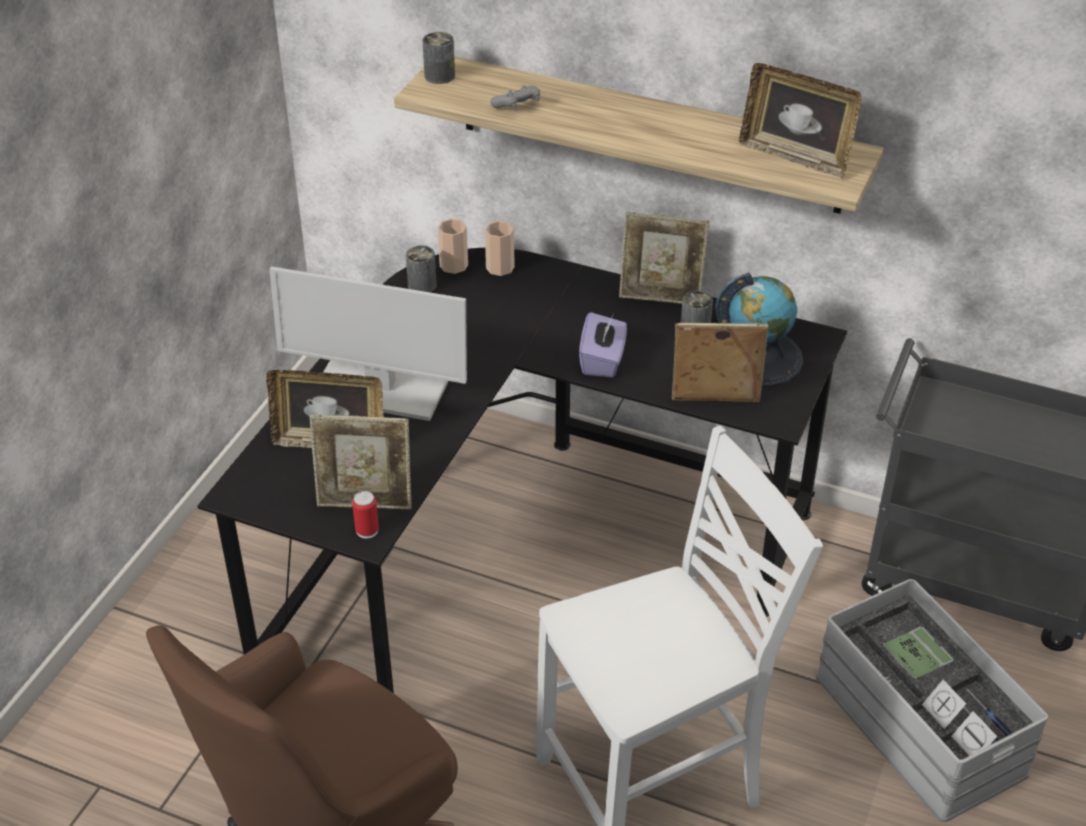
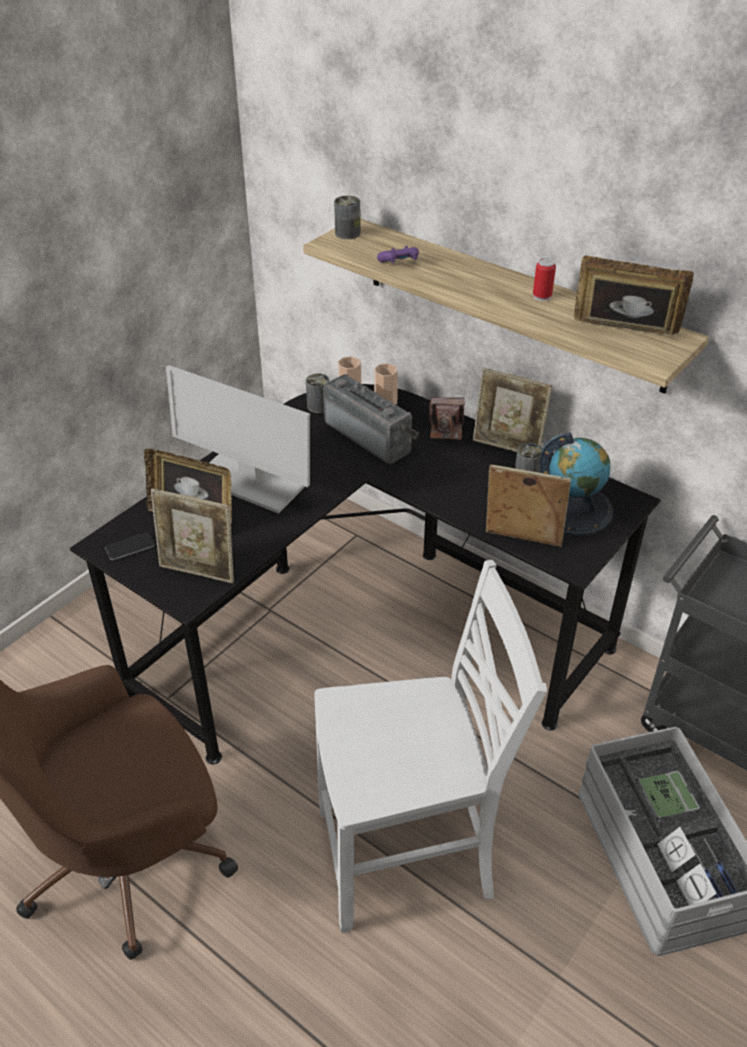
camera: 15 degrees right, 0 degrees up
can [352,491,379,539] -> can moved to [533,258,556,301]
grey game controller [490,86,540,109] -> purple game controller [377,246,419,264]
purple tissue box [579,312,627,378] -> none
picture frame [739,63,862,179] -> picture frame turned 150 degrees clockwise [574,255,694,335]
none -> phone [105,532,155,560]
none -> radio [323,374,419,464]
none -> camera [428,397,465,440]

